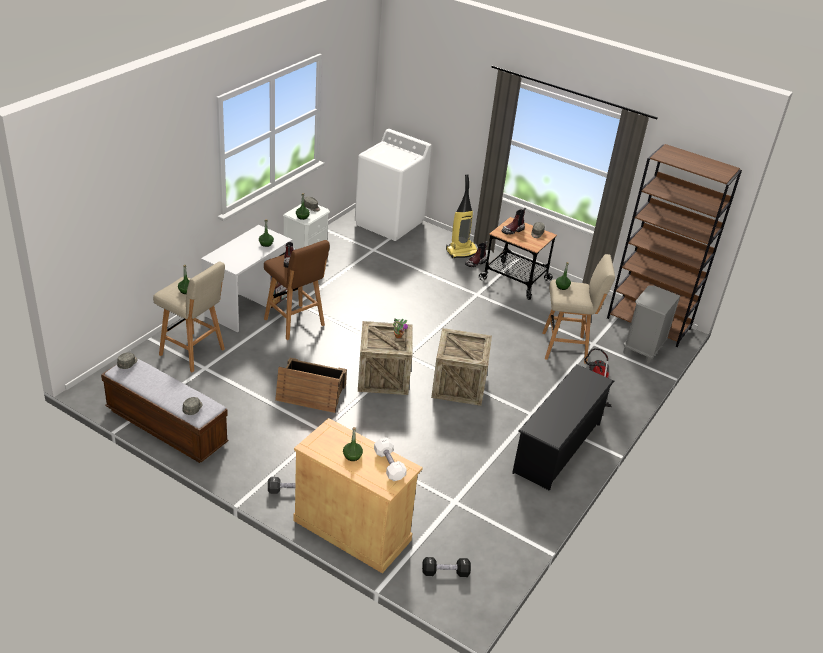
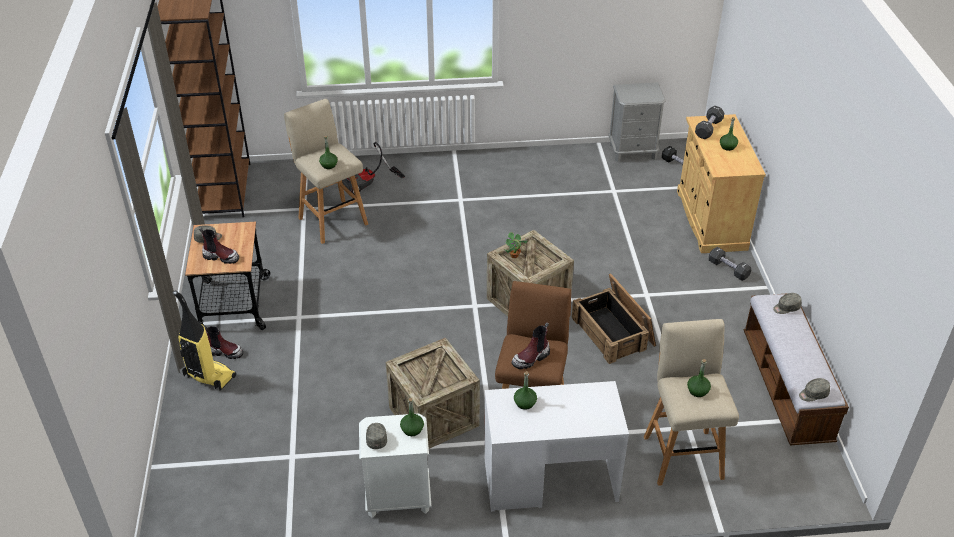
camera: 125 degrees left, 5 degrees up
white washing machine [355,129,431,241] -> none
white dumbbell [374,437,407,481] -> black dumbbell [695,106,725,139]
crate [431,328,492,406] -> crate moved to [386,337,480,449]
black shoe rack [512,364,614,491] -> none
grey nightstand [623,285,680,364] -> grey nightstand moved to [608,82,666,162]

